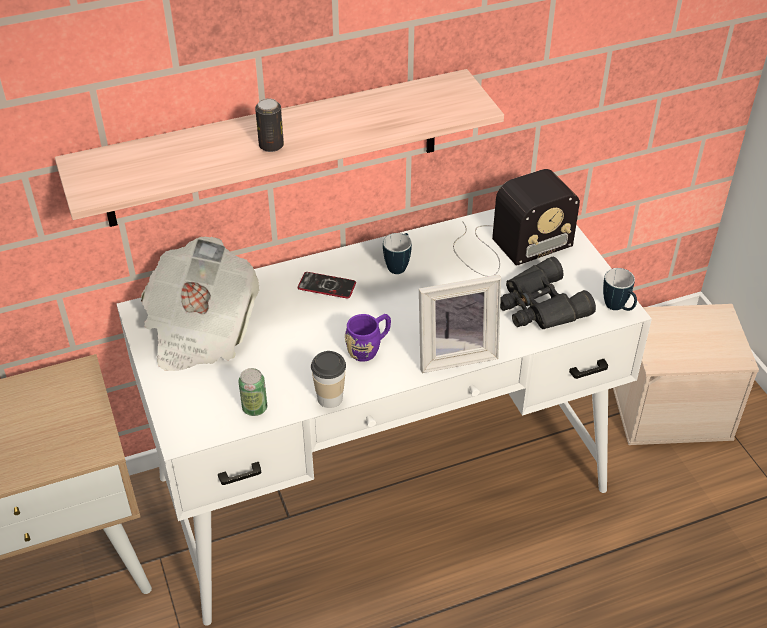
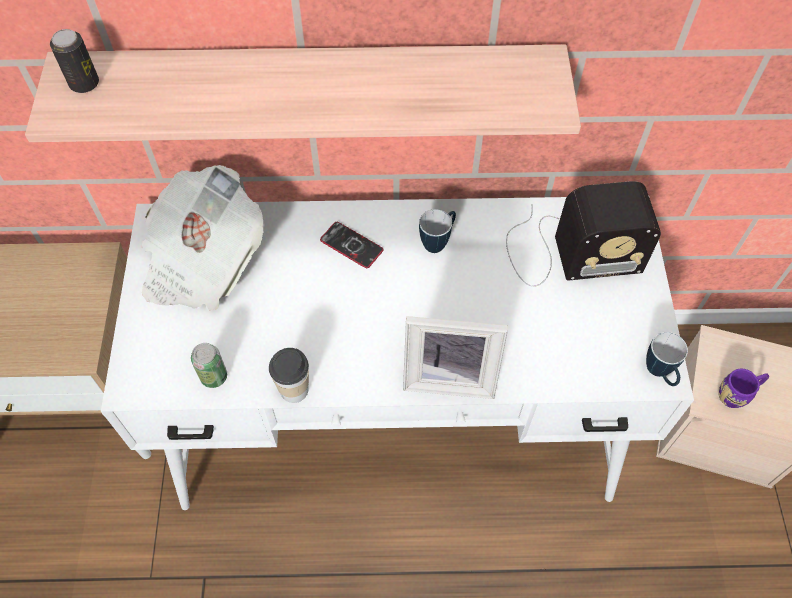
camera: 20 degrees right, 15 degrees up
can [255,98,284,152] -> can moved to [50,29,99,93]
purple mug [345,314,391,362] -> purple mug moved to [718,368,769,408]
black binoculars [500,257,596,329] -> none

